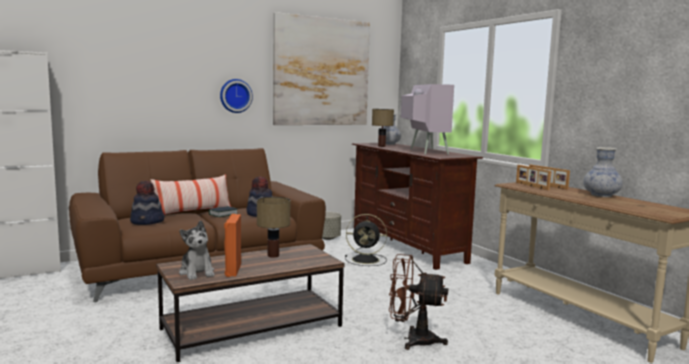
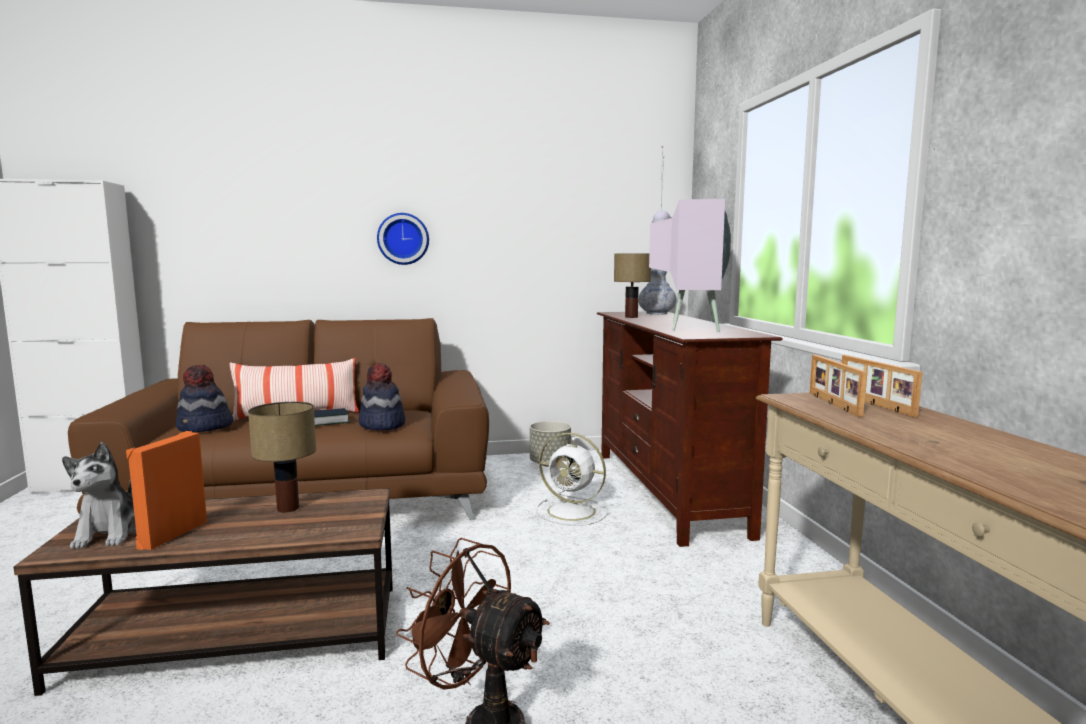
camera: 20 degrees right, 0 degrees up
picture [273,12,370,125] -> none
black fan [345,214,387,266] -> white fan [536,433,609,526]
vase [584,147,623,197] -> none

